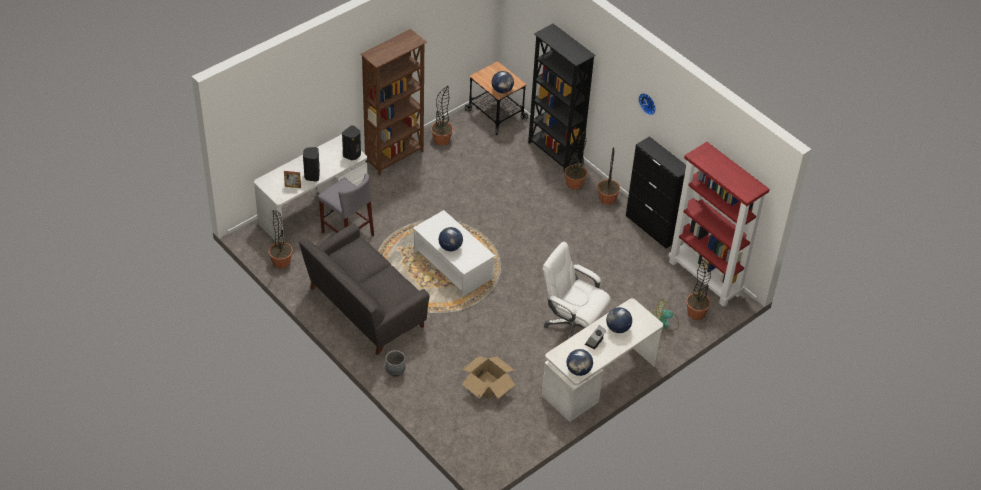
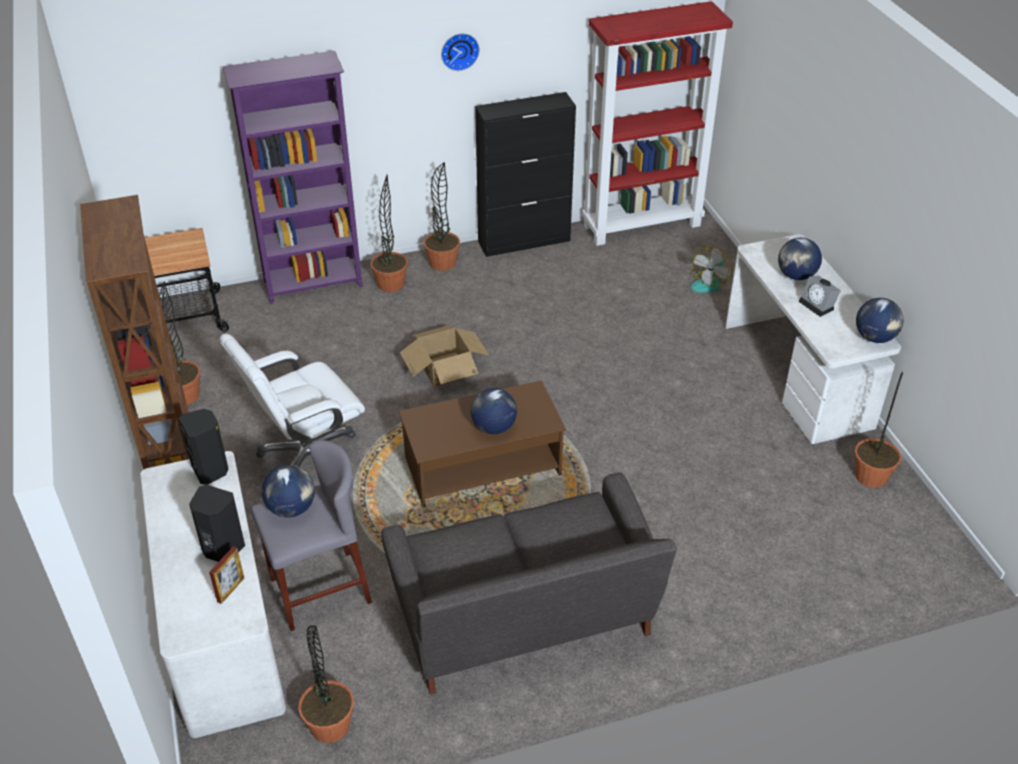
camera: 65 degrees left, 5 degrees down
grey planter [385,350,406,377] -> none
white coffee table [413,210,495,297] -> brown coffee table [399,381,566,507]
cardboard box [462,356,515,399] -> cardboard box moved to [400,326,489,387]
globe [492,71,514,93] -> globe moved to [262,465,315,518]
black bookcase [528,24,596,173] -> purple bookcase [223,51,363,304]
white office chair [543,242,611,339] -> white office chair moved to [220,334,365,467]
potted plant [686,258,711,320] -> potted plant moved to [855,372,903,488]

